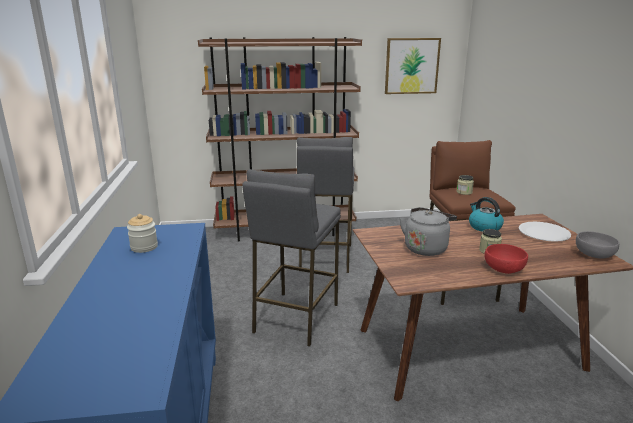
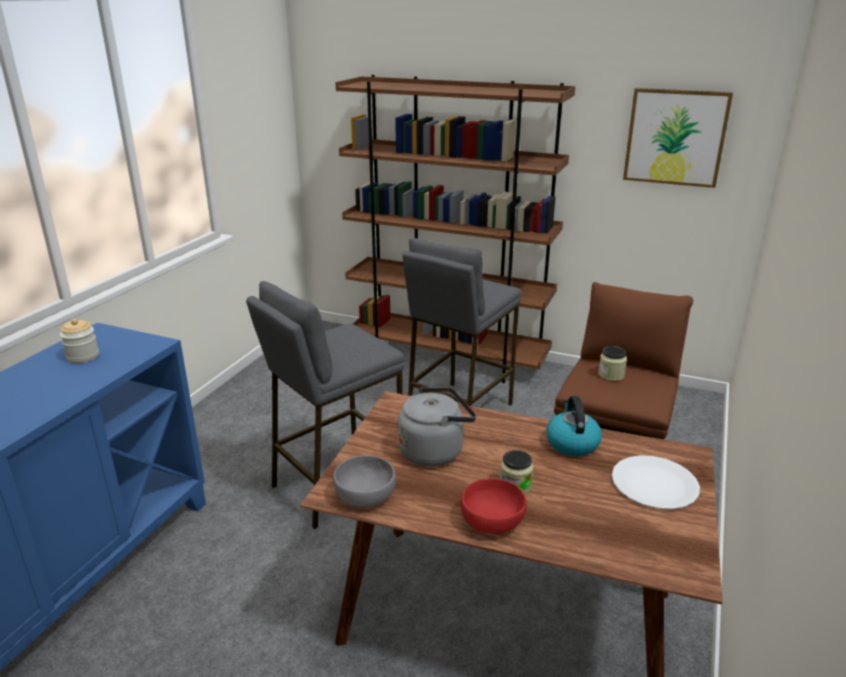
camera: 30 degrees right, 5 degrees up
grey bowl [576,231,619,259] -> grey bowl moved to [333,455,396,507]

